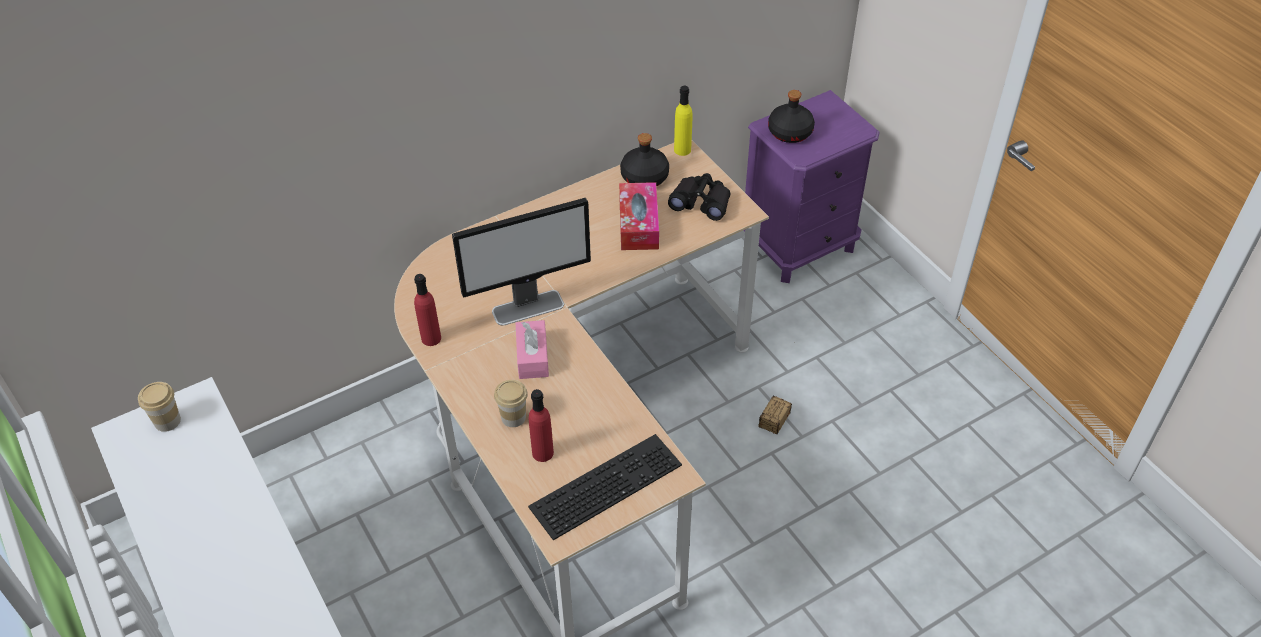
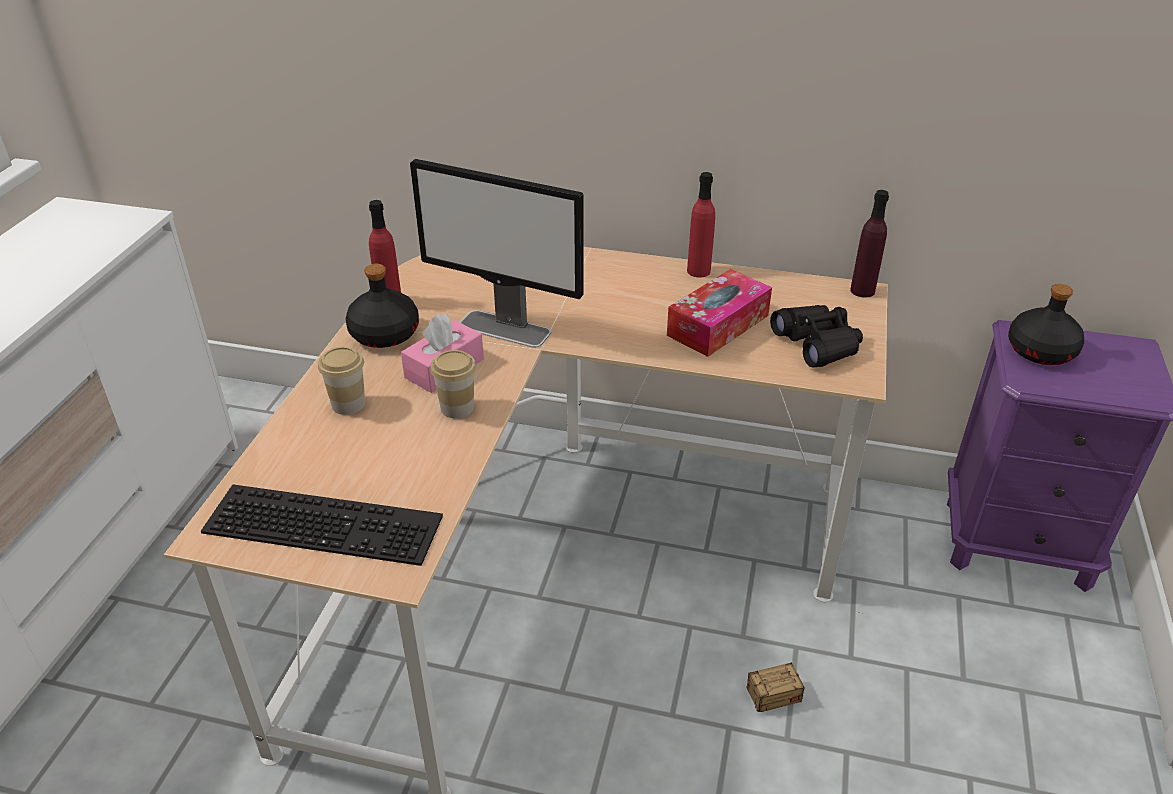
camera: 45 degrees right, 10 degrees down
cup [138,382,181,432] -> cup moved to [430,350,476,419]
red bottle [529,389,554,462] -> red bottle moved to [687,172,715,277]
black bottle [620,133,669,187] -> black bottle moved to [346,264,419,348]
yellow bottle [674,86,692,156] -> purple bottle [850,190,889,298]

